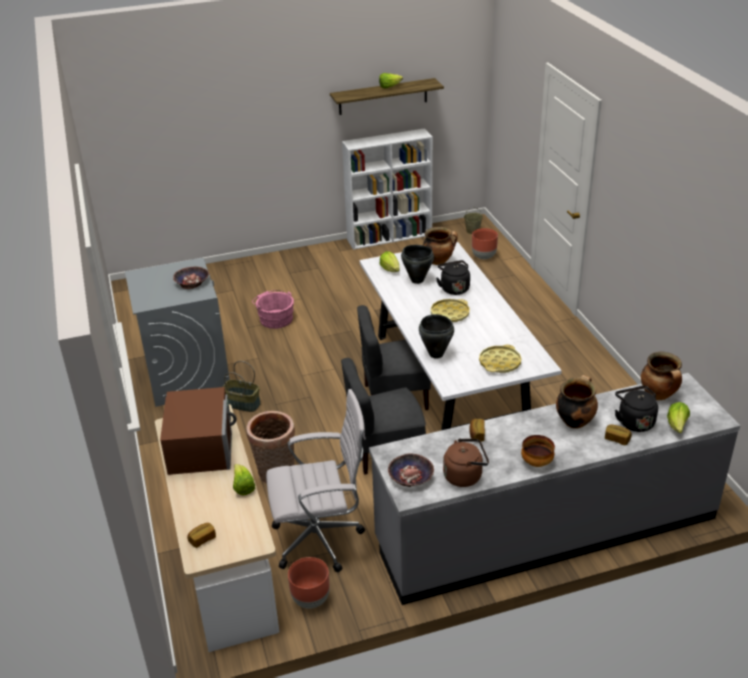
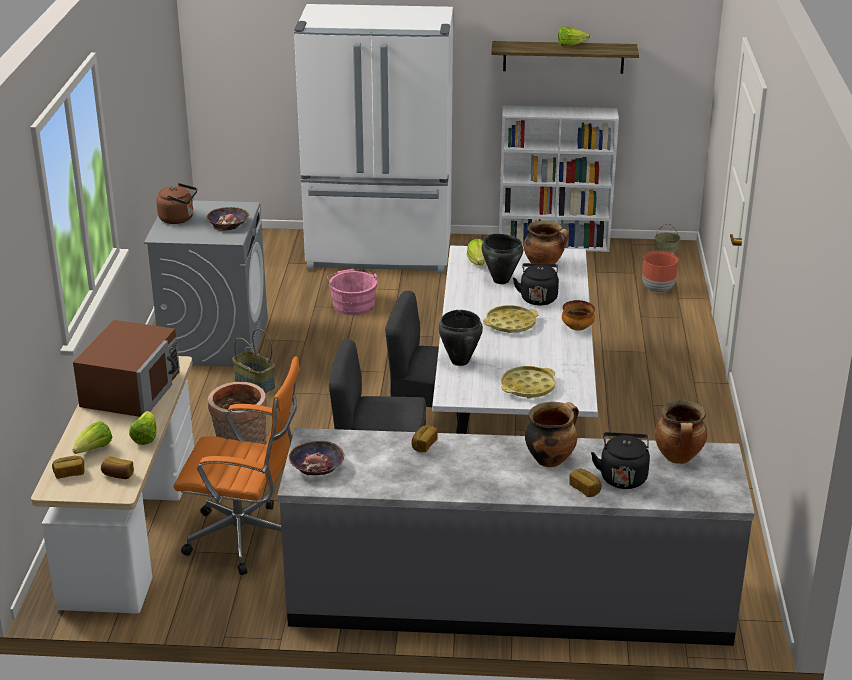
camera: 20 degrees right, 5 degrees down
white office chair [266,389,366,572] -> orange office chair [174,357,300,575]
brown planter [288,557,330,609] -> none
brown kettle [443,439,489,487] -> brown kettle moved to [156,183,197,224]
bowl [521,435,555,467] -> bowl moved to [562,300,595,331]
lettuce [667,402,690,433] -> lettuce moved to [73,421,112,454]
none -> bread [101,456,134,479]
none -> white fridge [294,4,453,274]

